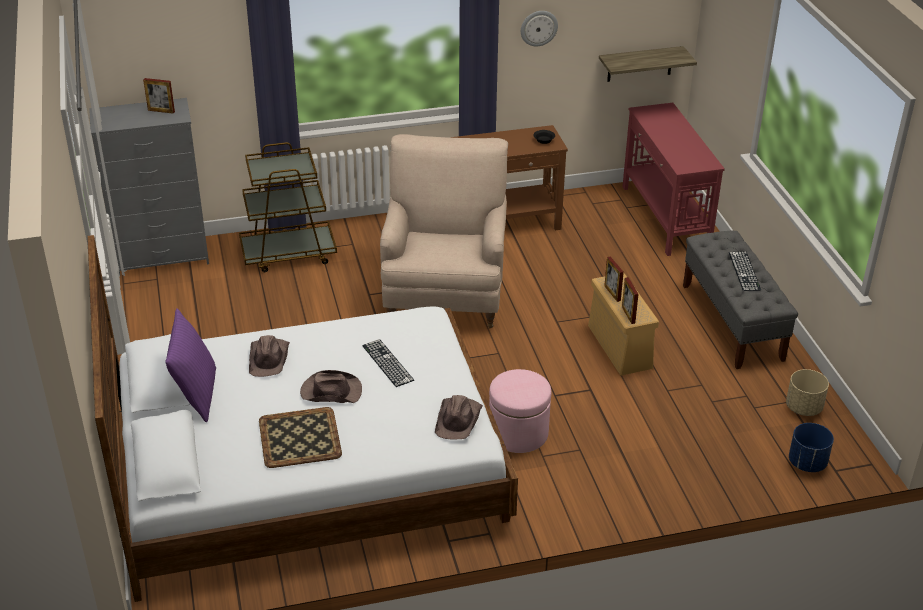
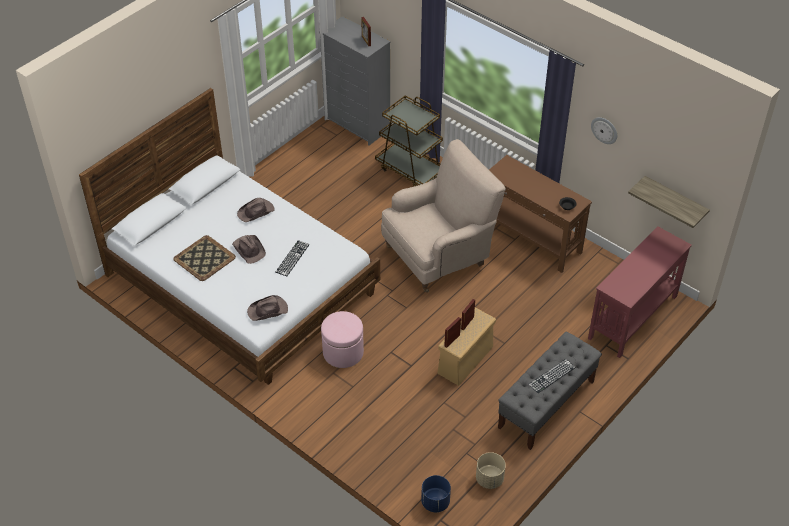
camera: 55 degrees right, 10 degrees up
purple pillow [165,308,216,422] -> none

